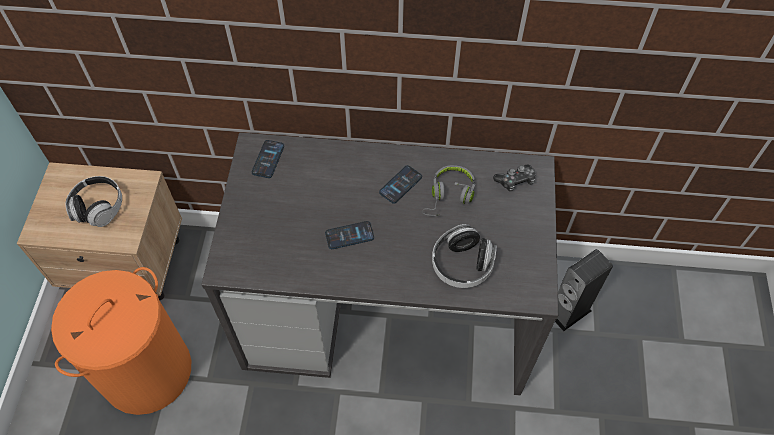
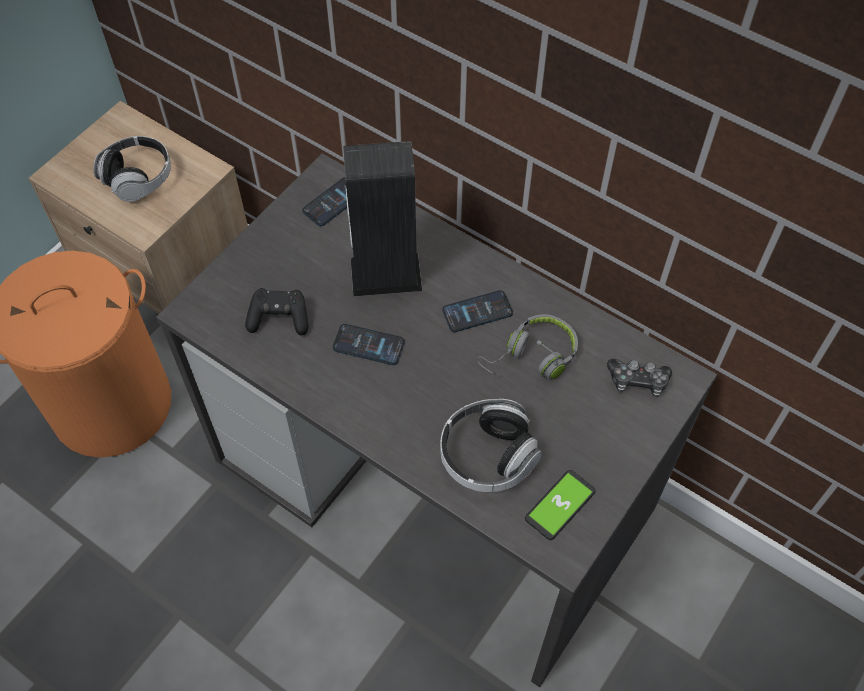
camera: 30 degrees right, 0 degrees up
speaker [555,249,613,332] -> speaker moved to [343,141,422,297]
none -> black game controller [245,288,308,335]
none -> phone [525,470,596,540]

